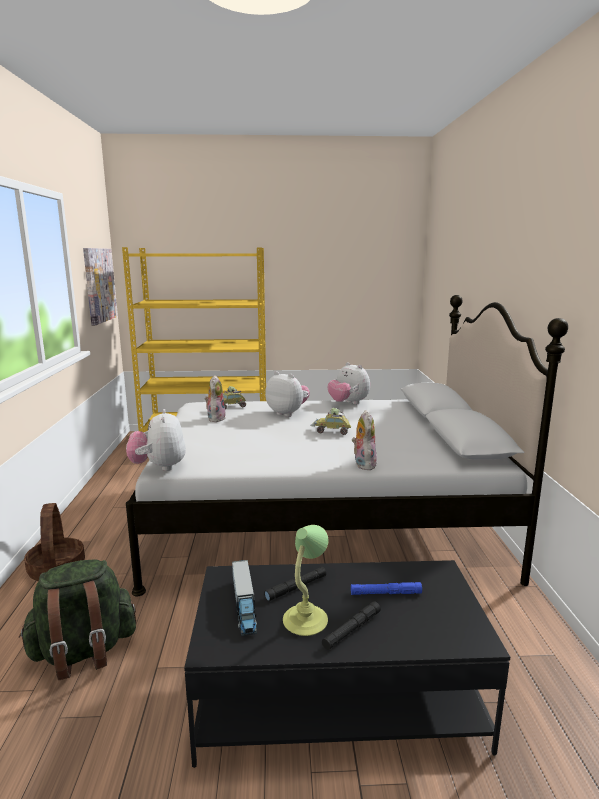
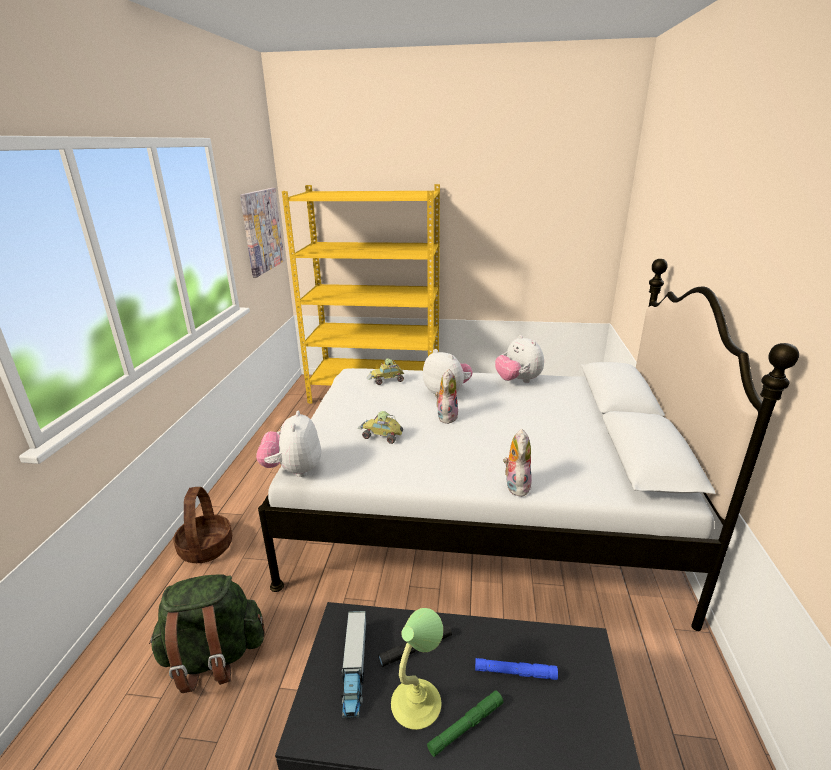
camera: 10 degrees right, 10 degrees up
plush toy [205,375,226,422] -> plush toy moved to [435,369,458,424]
toy car [310,408,351,435] -> toy car moved to [358,411,403,444]
black flashlight [322,601,381,650] -> green flashlight [427,690,503,757]

